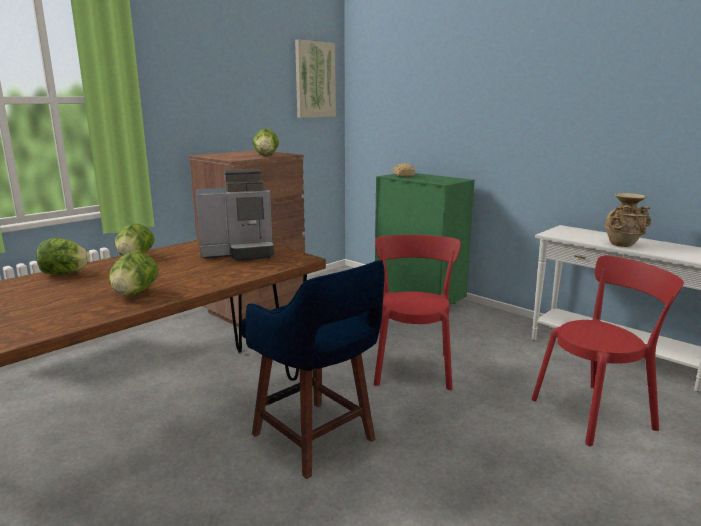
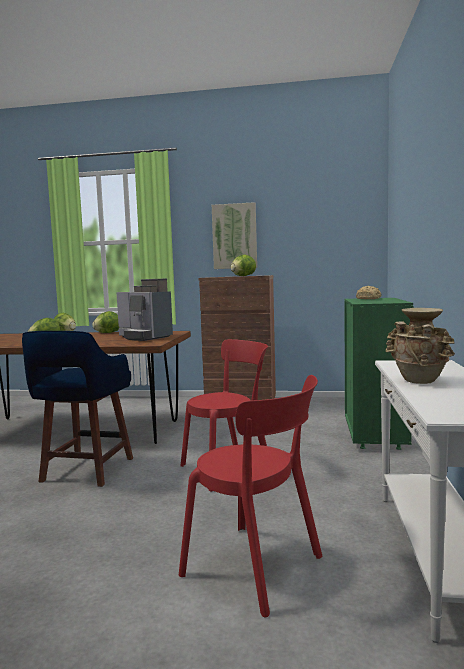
camera: 55 degrees right, 10 degrees down
picture [295,40,336,118] -> picture moved to [212,202,257,269]

